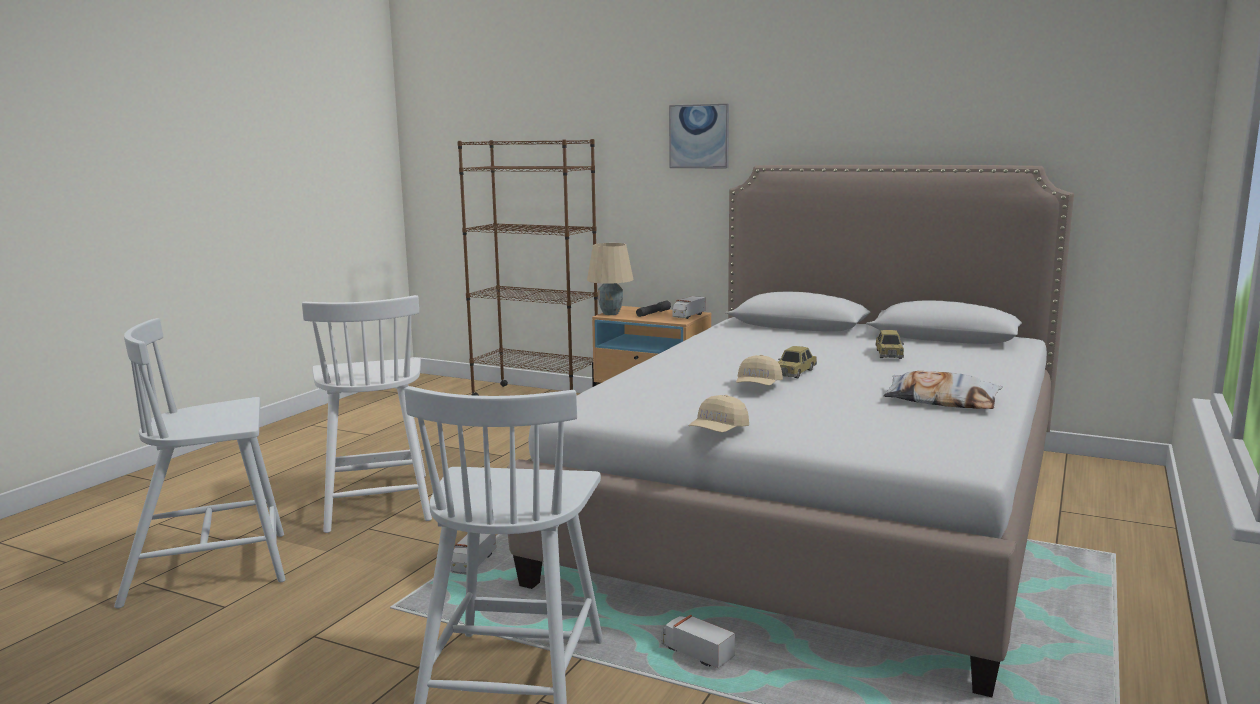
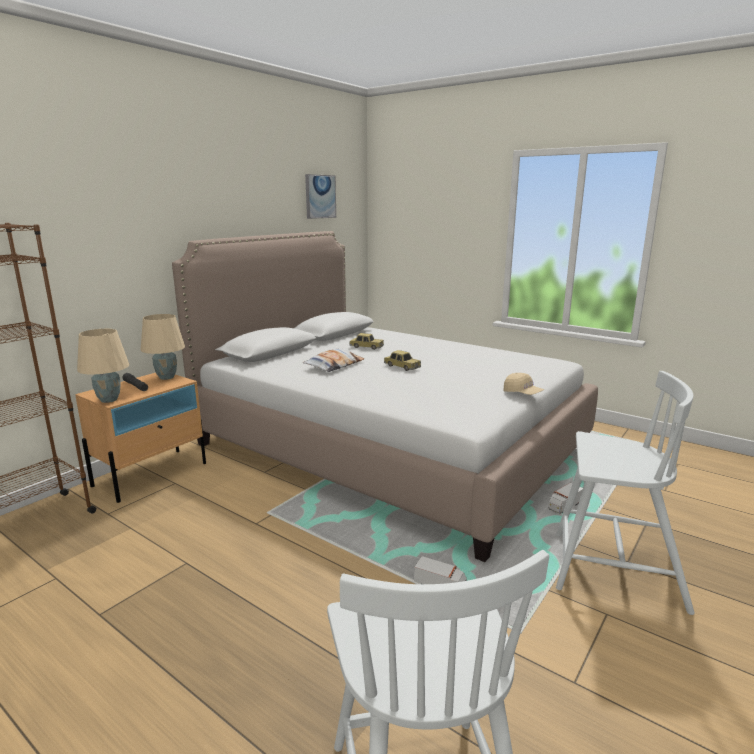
camera: 80 degrees left, 5 degrees up
white chair [302,295,432,533] -> none
picture [669,104,729,168] -> picture moved to [305,174,336,219]
toy truck [672,296,706,319] -> beige table lamp [140,314,185,380]
beige cap [736,355,783,385] -> none
pillow [883,371,1003,409] -> pillow moved to [303,348,364,372]

